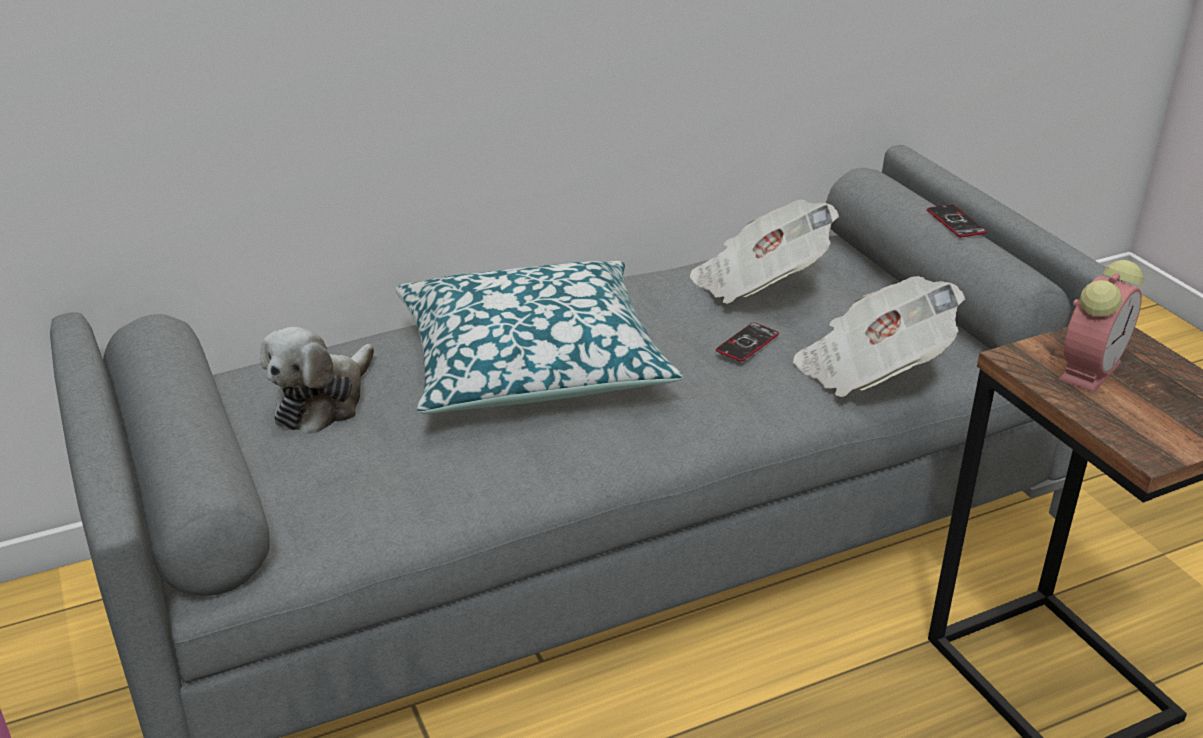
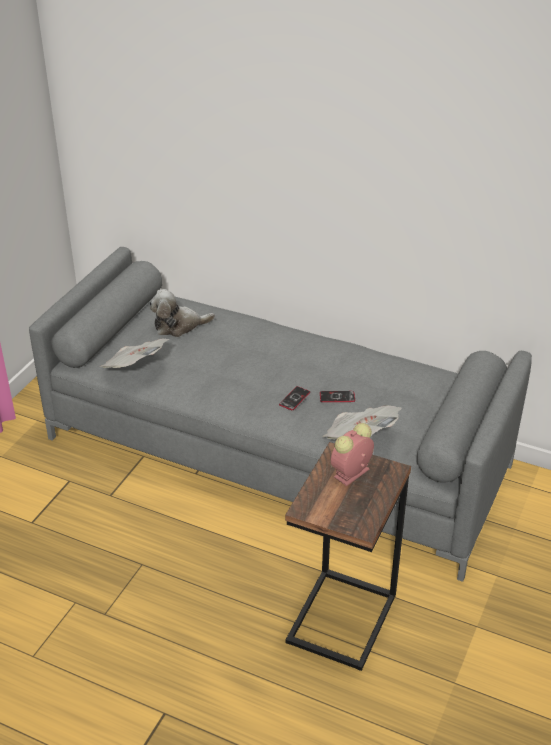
camera: 50 degrees right, 5 degrees up
pillow [395,261,683,414] -> none
newspaper [690,199,839,304] -> newspaper moved to [100,338,169,368]
phone [927,204,987,237] -> phone moved to [279,386,310,410]
alarm clock [1058,260,1144,393] -> alarm clock turned 135 degrees clockwise [331,423,374,486]

